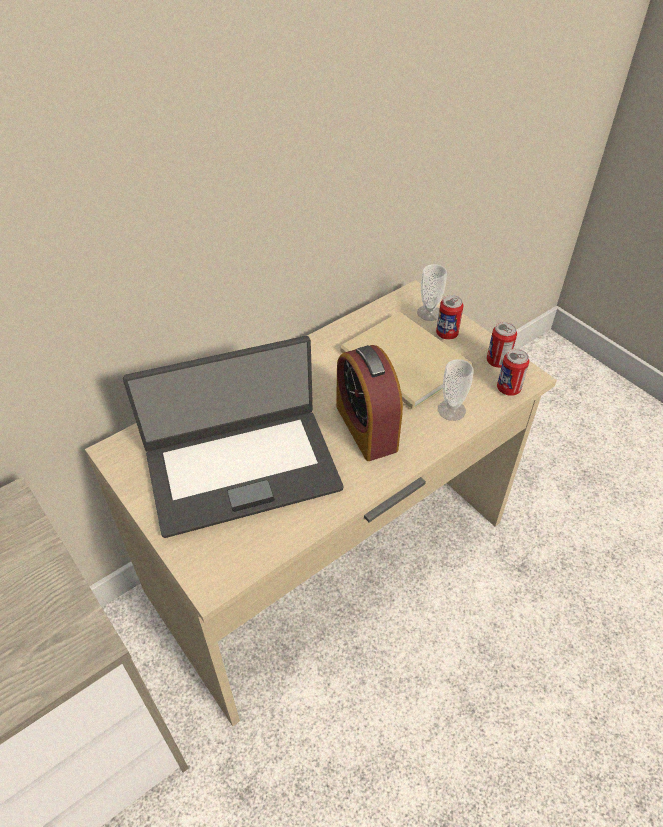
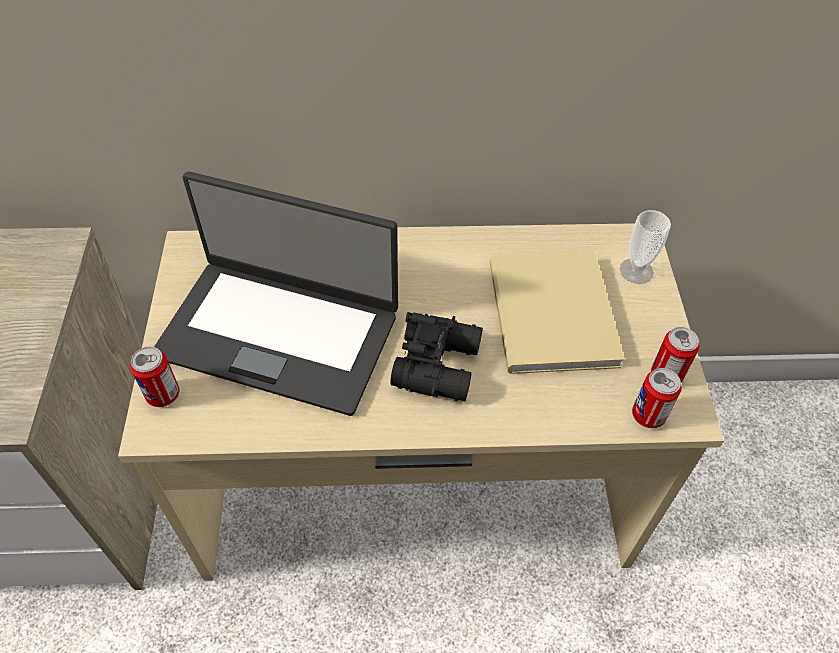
camera: 35 degrees right, 5 degrees up
alarm clock [336,345,403,461] -> black binoculars [390,312,483,401]
can [436,295,464,340] -> can moved to [130,347,180,407]
cup [438,359,474,421] -> none

